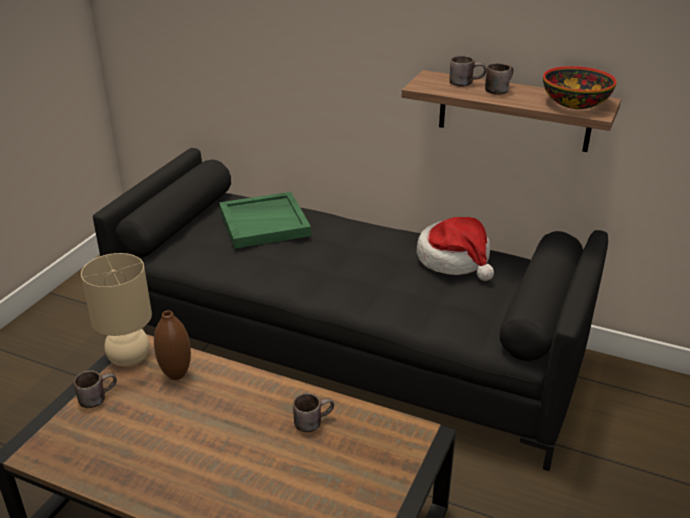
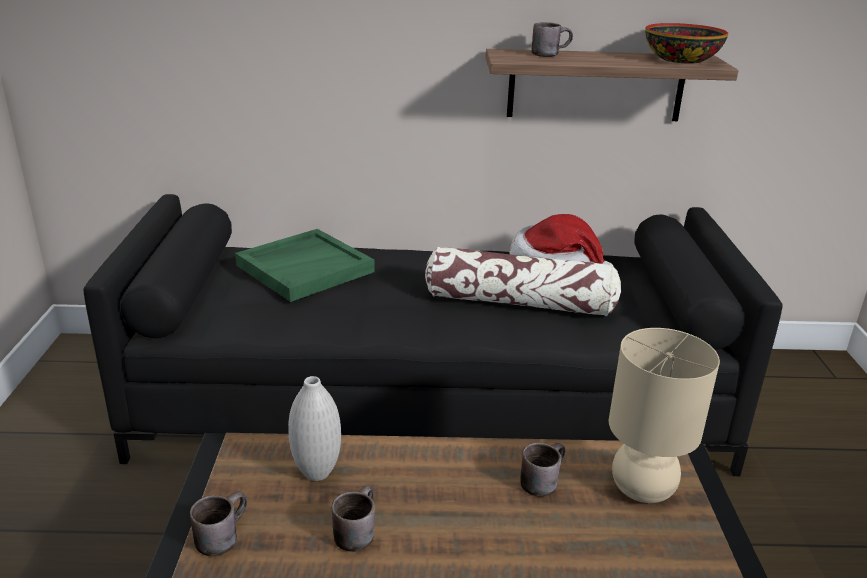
camera: 25 degrees left, 5 degrees down
beige table lamp [81,253,152,366] -> beige table lamp moved to [608,328,720,503]
brown vase [154,311,191,380] -> white vase [288,376,341,481]
brown mug [485,63,514,95] -> brown mug moved to [331,486,375,552]
none -> pillow [425,246,621,316]

